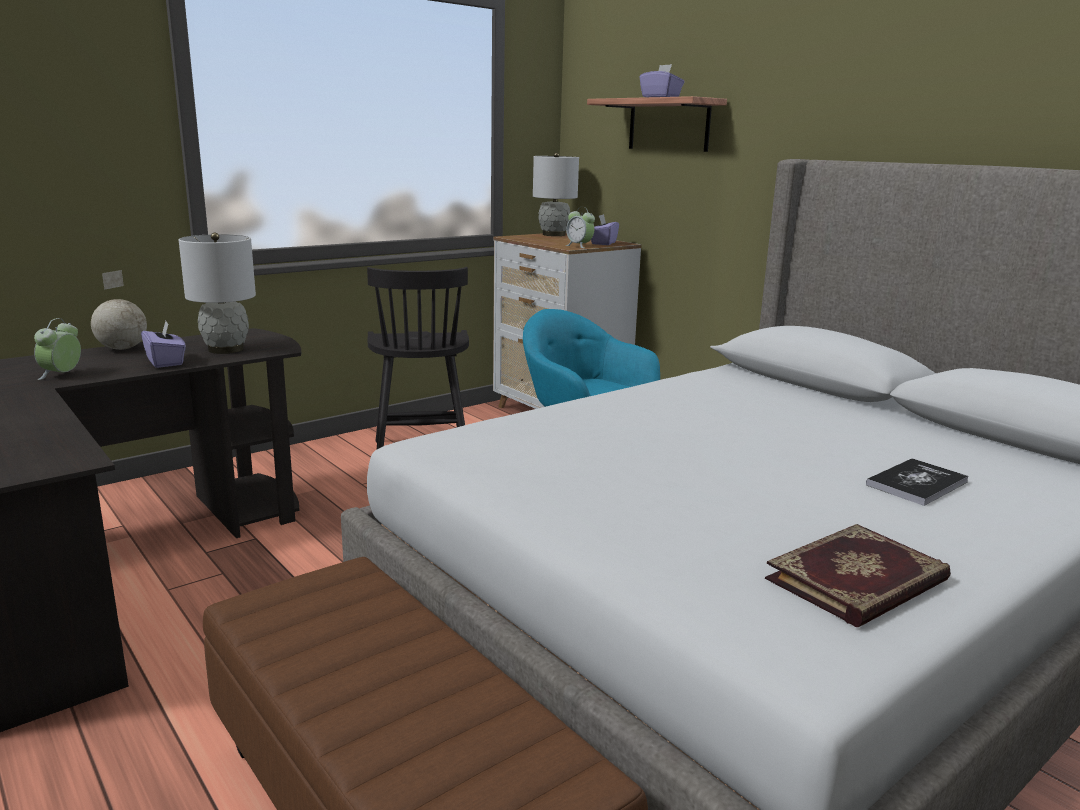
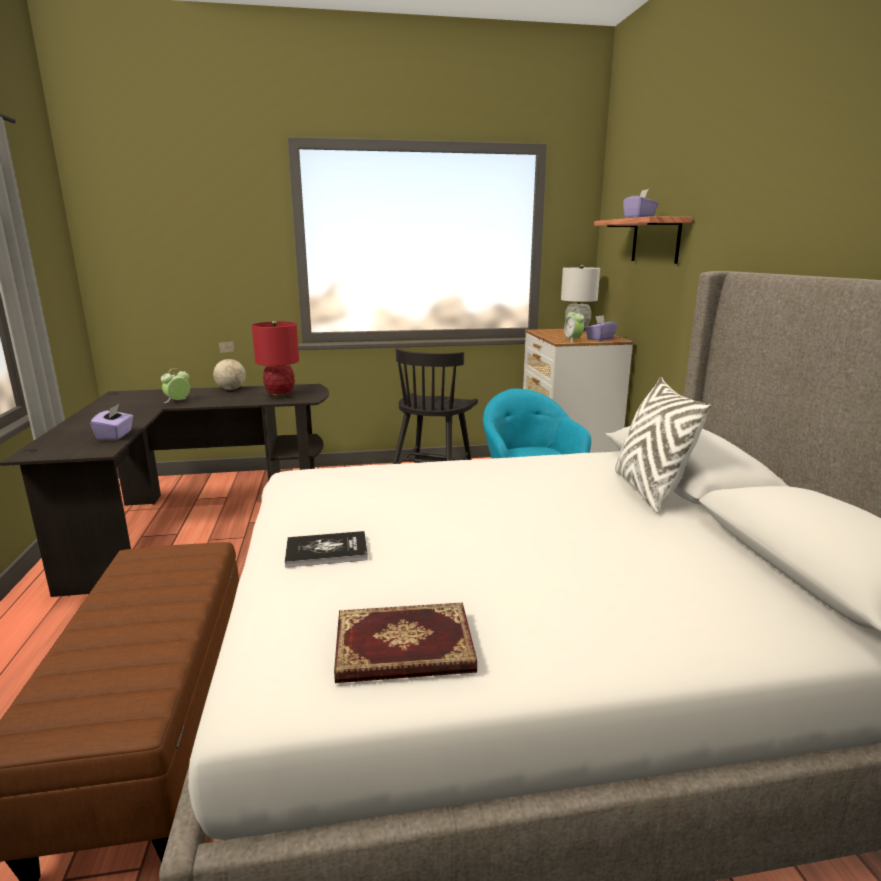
camera: 30 degrees right, 0 degrees up
purple tissue box [141,321,186,368] -> purple tissue box moved to [90,404,133,440]
white table lamp [179,232,256,354] -> red table lamp [252,321,299,399]
book [866,458,969,506] -> book moved to [285,531,368,567]
none -> white pillow [615,377,711,513]

